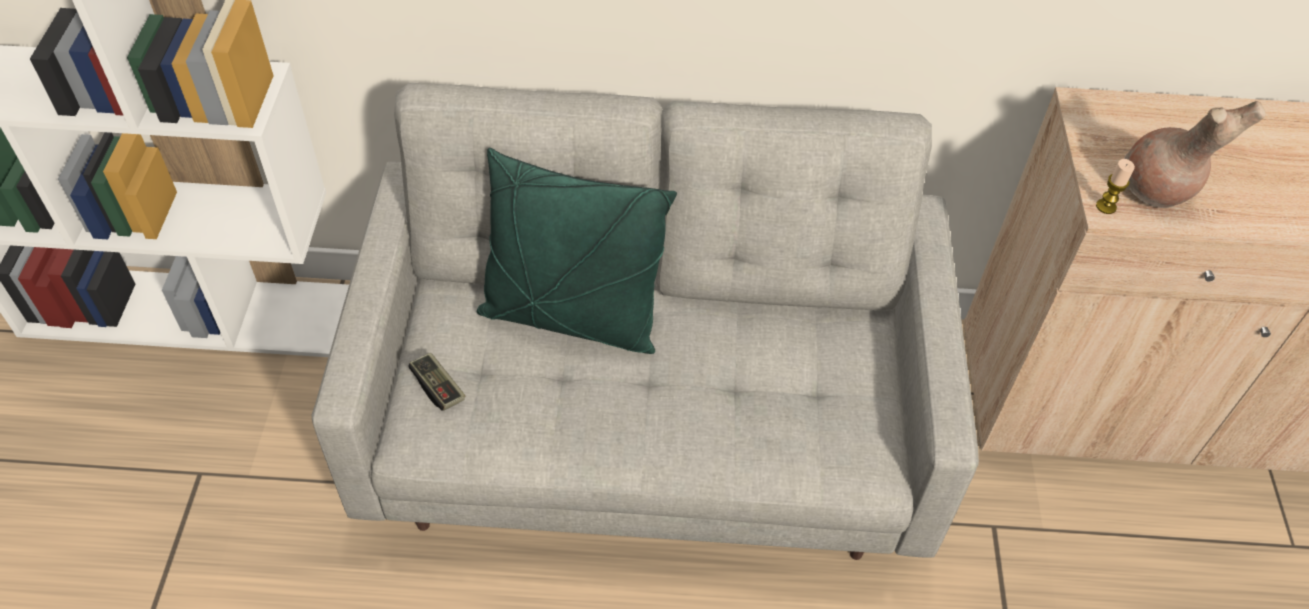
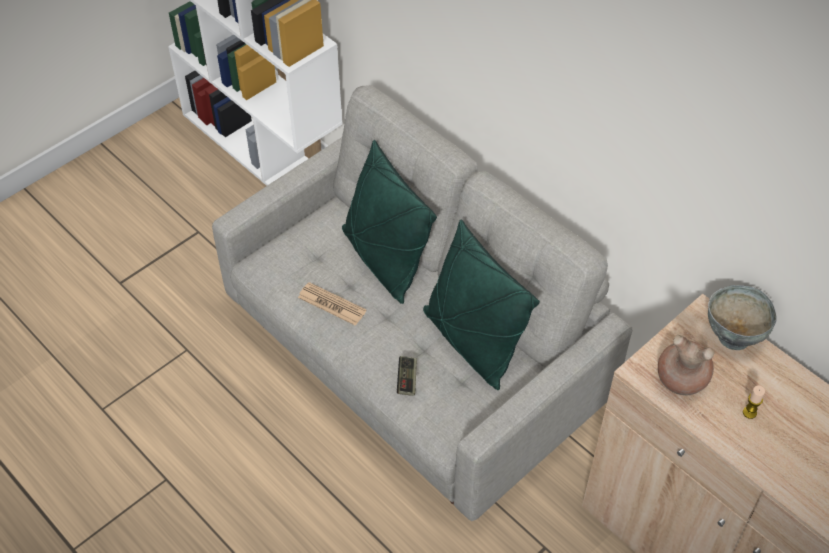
camera: 45 degrees right, 0 degrees up
game controller [408,353,465,411] -> game controller moved to [397,356,417,396]
candle [1096,159,1135,214] -> candle moved to [743,385,765,419]
none -> newspaper [298,282,367,326]
none -> green pillow [423,220,540,390]
none -> grey bowl [708,285,777,350]

